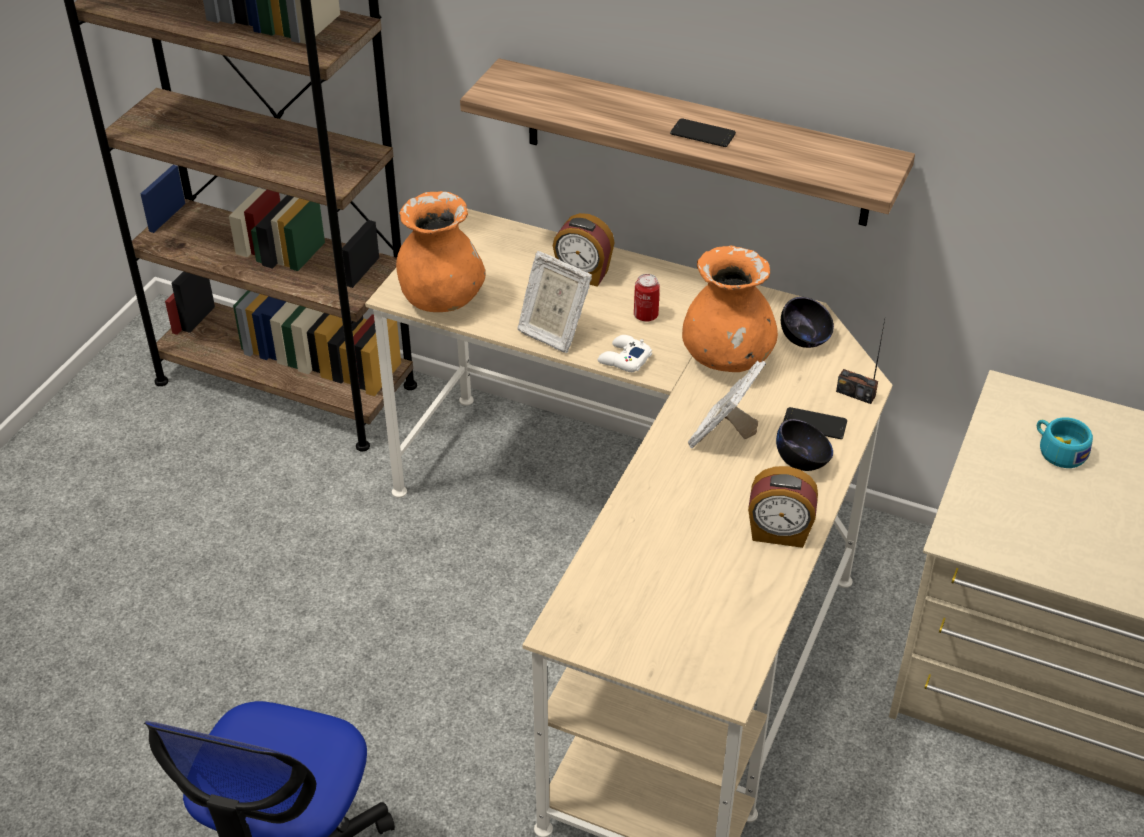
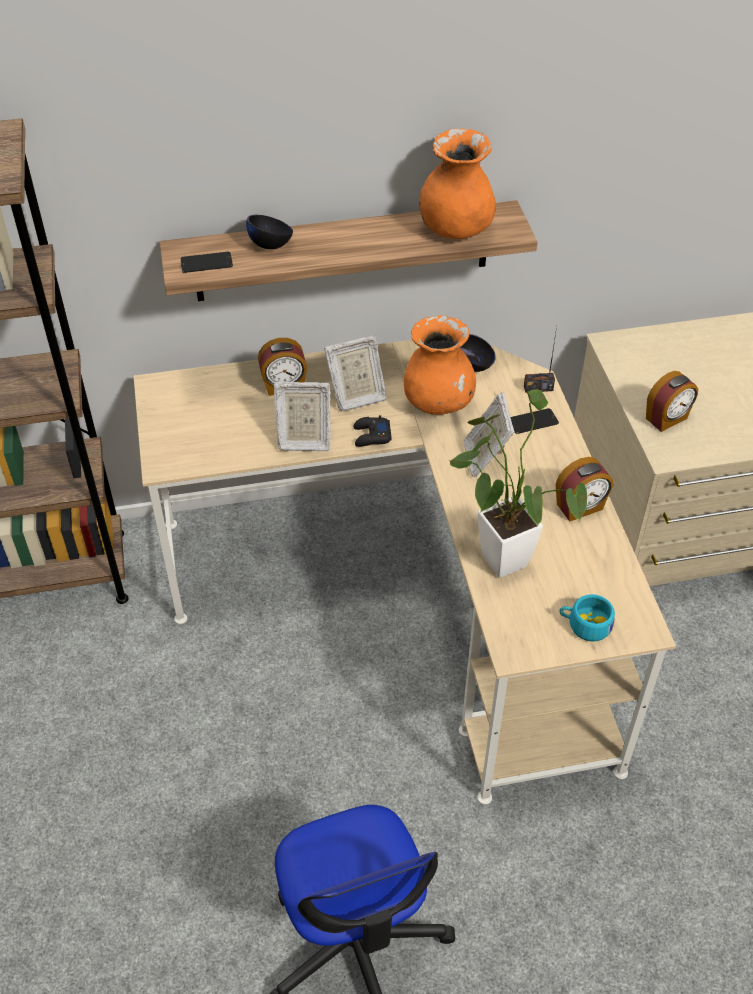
camera: 35 degrees left, 5 degrees up
orange vase [396,191,485,312] -> orange vase moved to [419,129,496,239]
white game controller [598,335,652,372] -> black game controller [353,415,392,447]
can [634,274,660,322] -> picture frame [324,335,386,411]
phone [670,118,736,147] -> phone moved to [181,252,233,273]
black bowl [776,419,833,471] -> black bowl moved to [246,215,293,249]
turquoise cup [1037,417,1093,468] -> turquoise cup moved to [559,594,615,642]
none -> potted plant [449,389,587,578]
none -> alarm clock [646,371,698,432]

